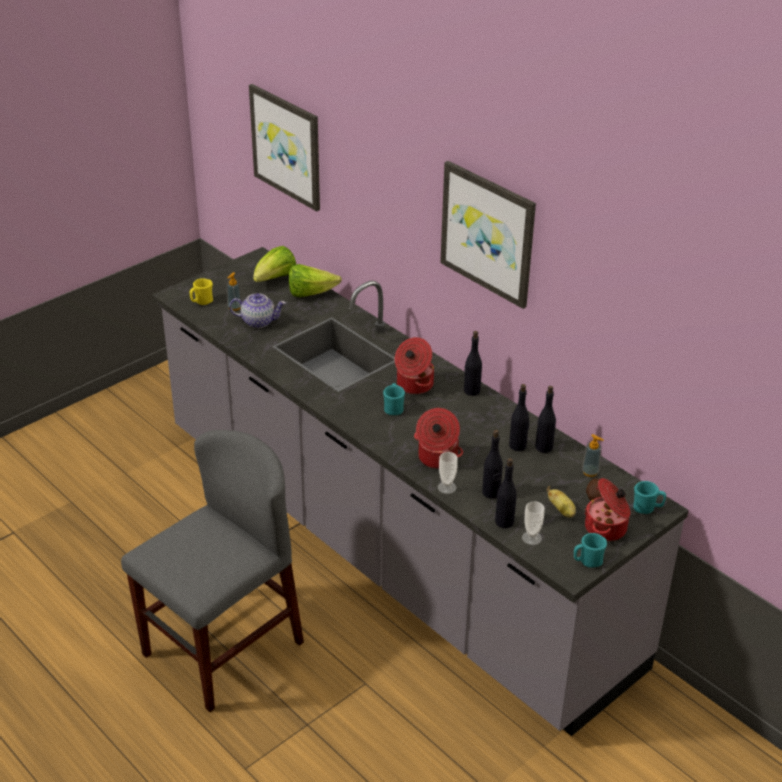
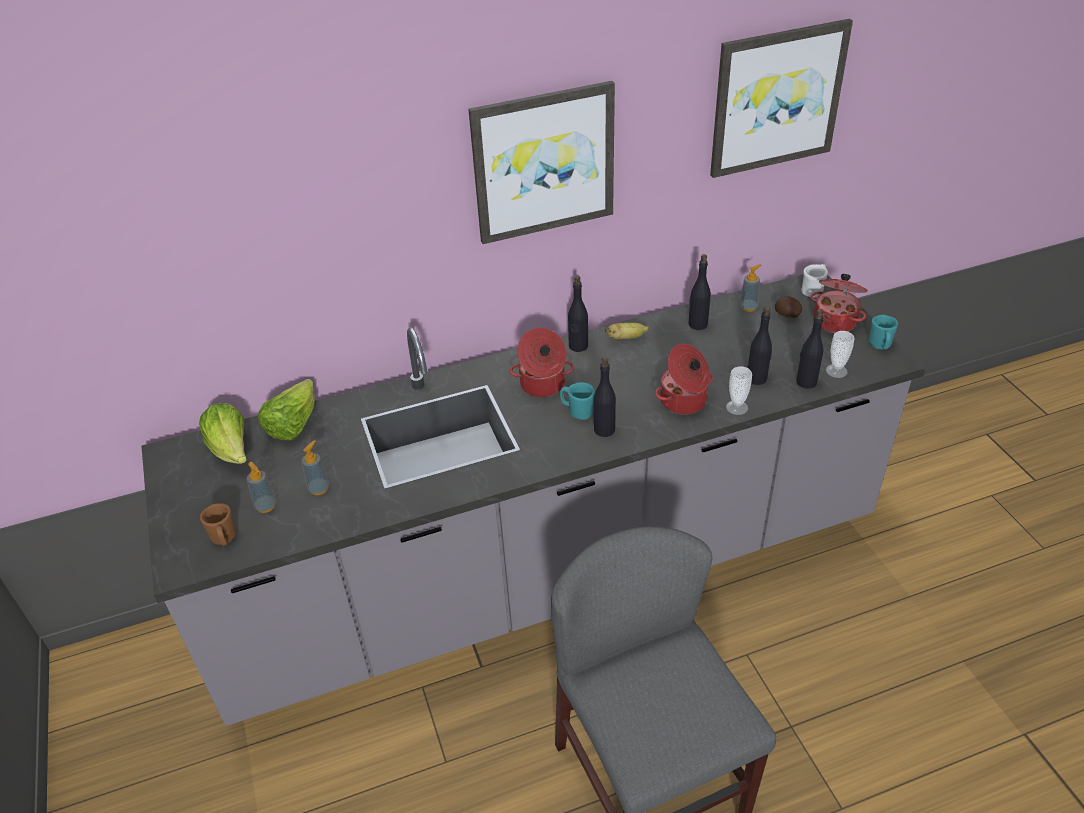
camera: 65 degrees left, 5 degrees up
yellow mug [190,279,213,305] -> brown mug [200,503,236,546]
teapot [229,293,286,328] -> soap dispenser [301,440,329,495]
picture [249,84,320,211] -> picture moved to [710,19,853,178]
black bottle [509,384,530,451] -> black bottle moved to [594,357,616,437]
banana [547,486,576,518] -> banana moved to [605,323,649,339]
turquoise mug [633,481,666,514] -> white mug [801,264,828,298]

